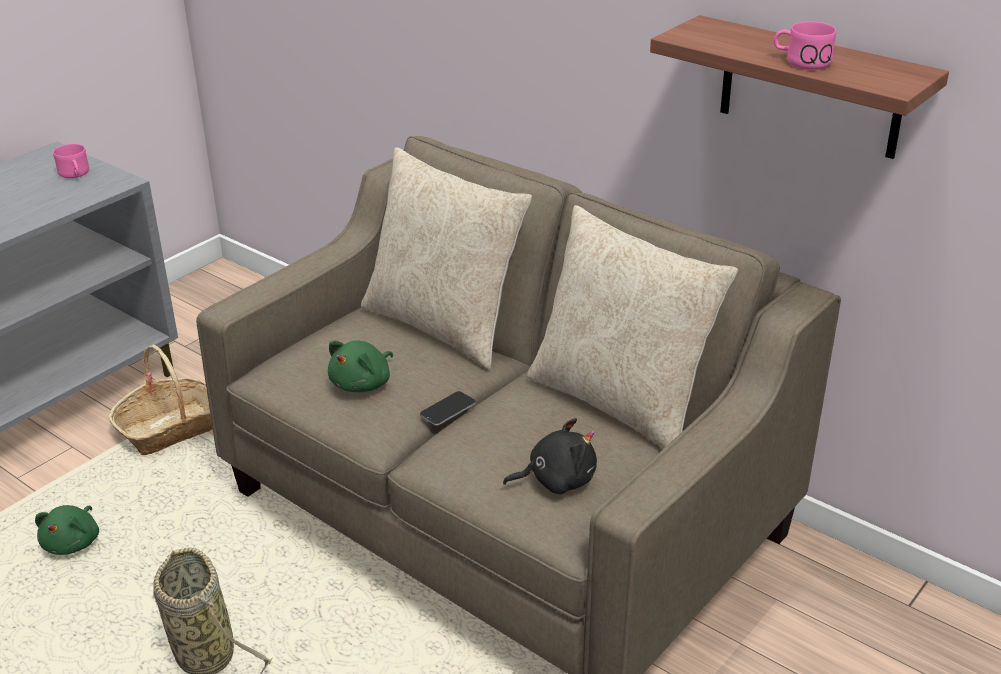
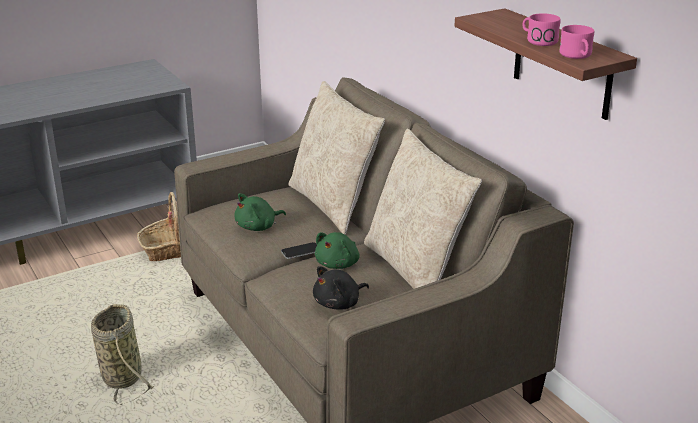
camera: 20 degrees right, 5 degrees down
green plush toy [35,505,99,555] -> green plush toy moved to [315,232,360,269]
pink mug [53,144,89,178] -> pink mug moved to [559,25,594,59]
black plush toy [503,418,597,494] -> black plush toy turned 135 degrees clockwise [313,266,369,309]

